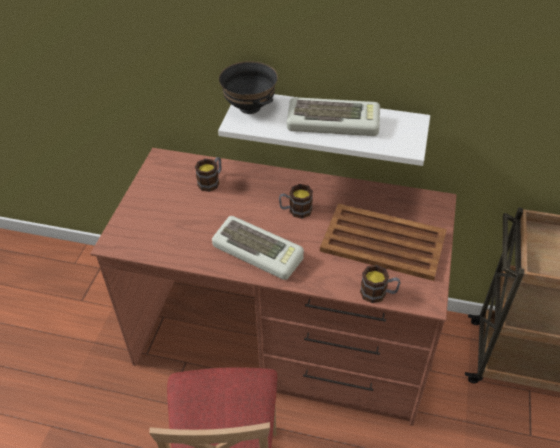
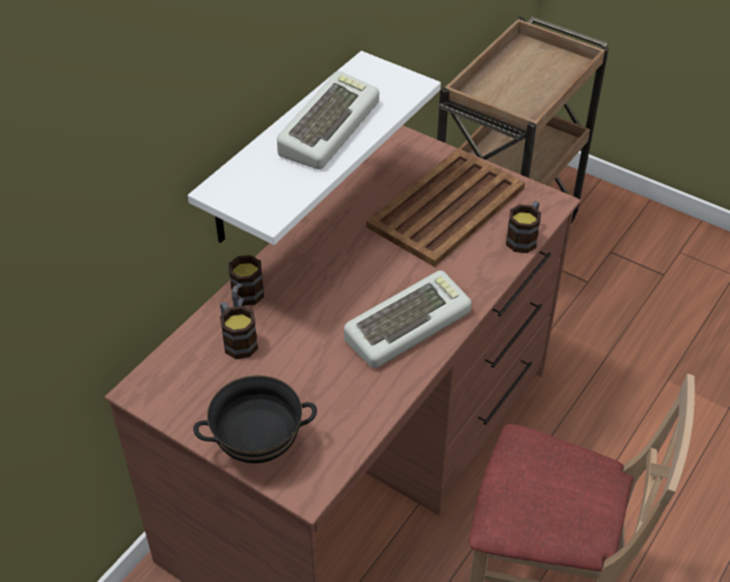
camera: 70 degrees left, 0 degrees up
black bowl [219,61,278,114] -> black bowl moved to [193,375,317,463]
mug [279,184,313,219] -> mug moved to [229,255,264,307]

